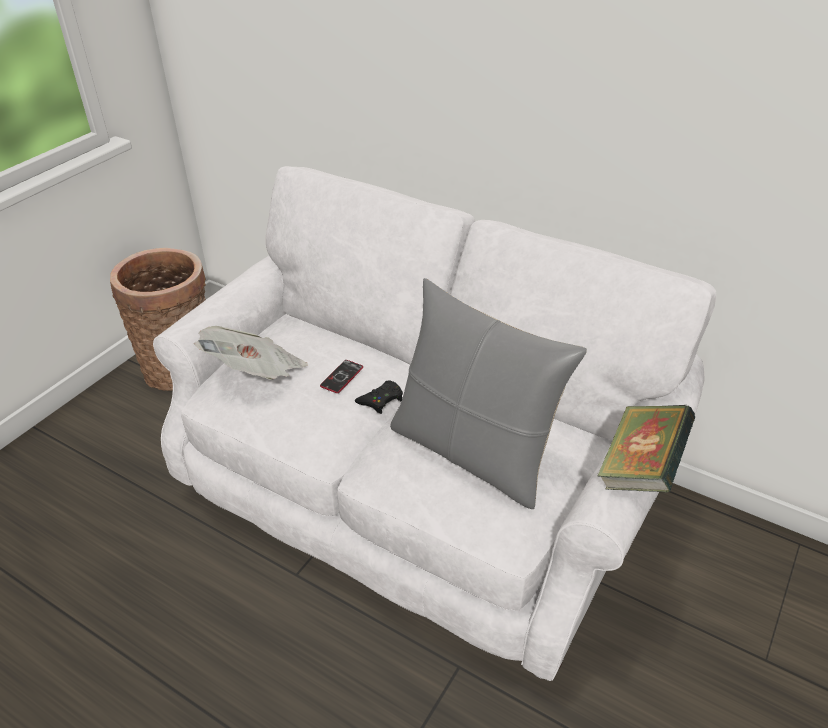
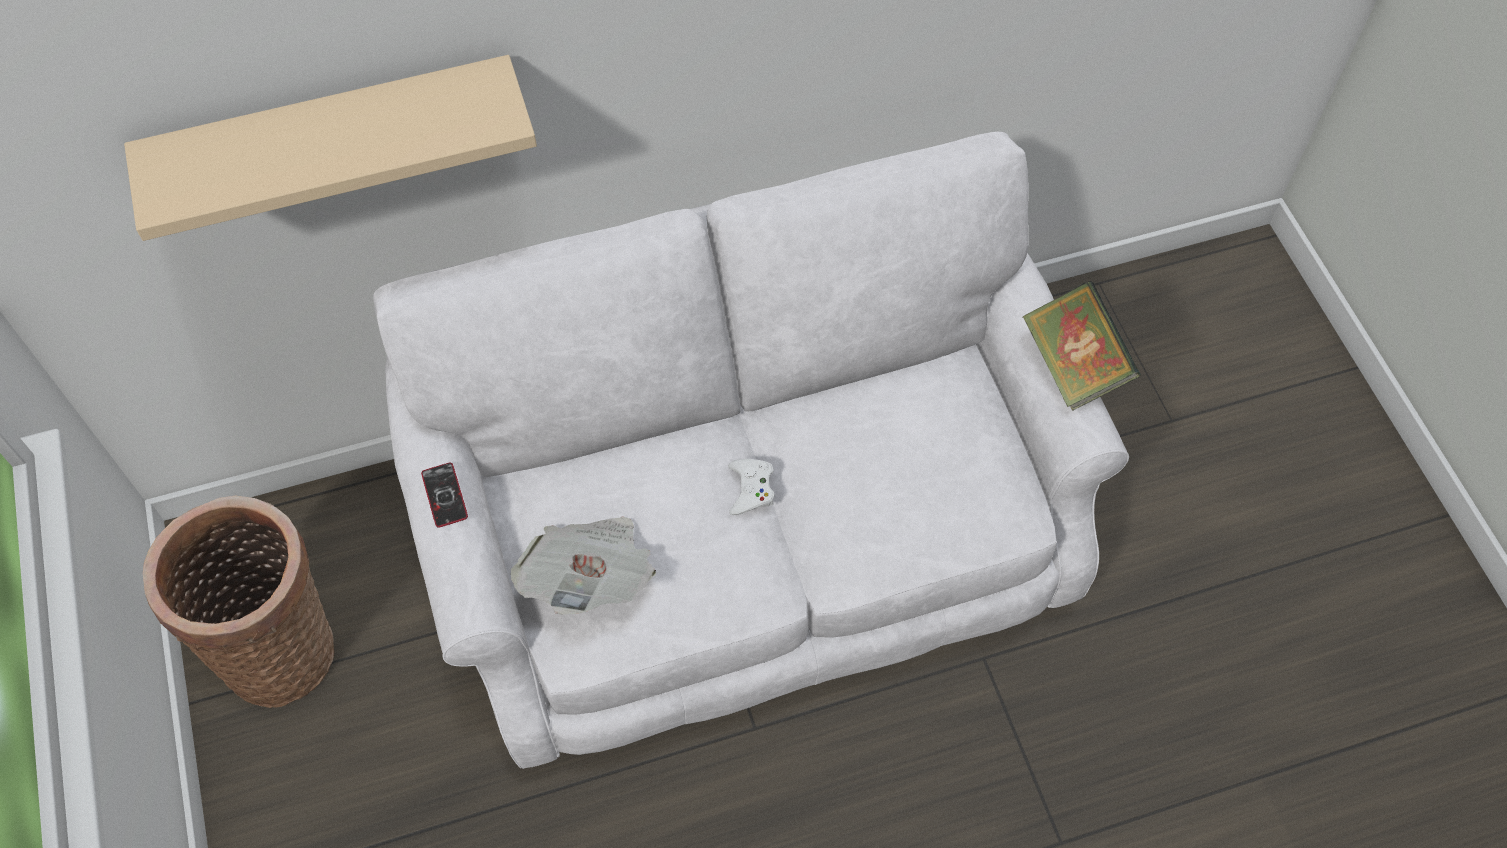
camera: 50 degrees left, 20 degrees up
phone [320,360,363,393] -> phone moved to [421,462,468,528]
black game controller [355,380,403,414] -> white game controller [728,459,774,515]
grey pillow [390,278,587,509] -> none
none -> beige shelf [124,55,537,241]

